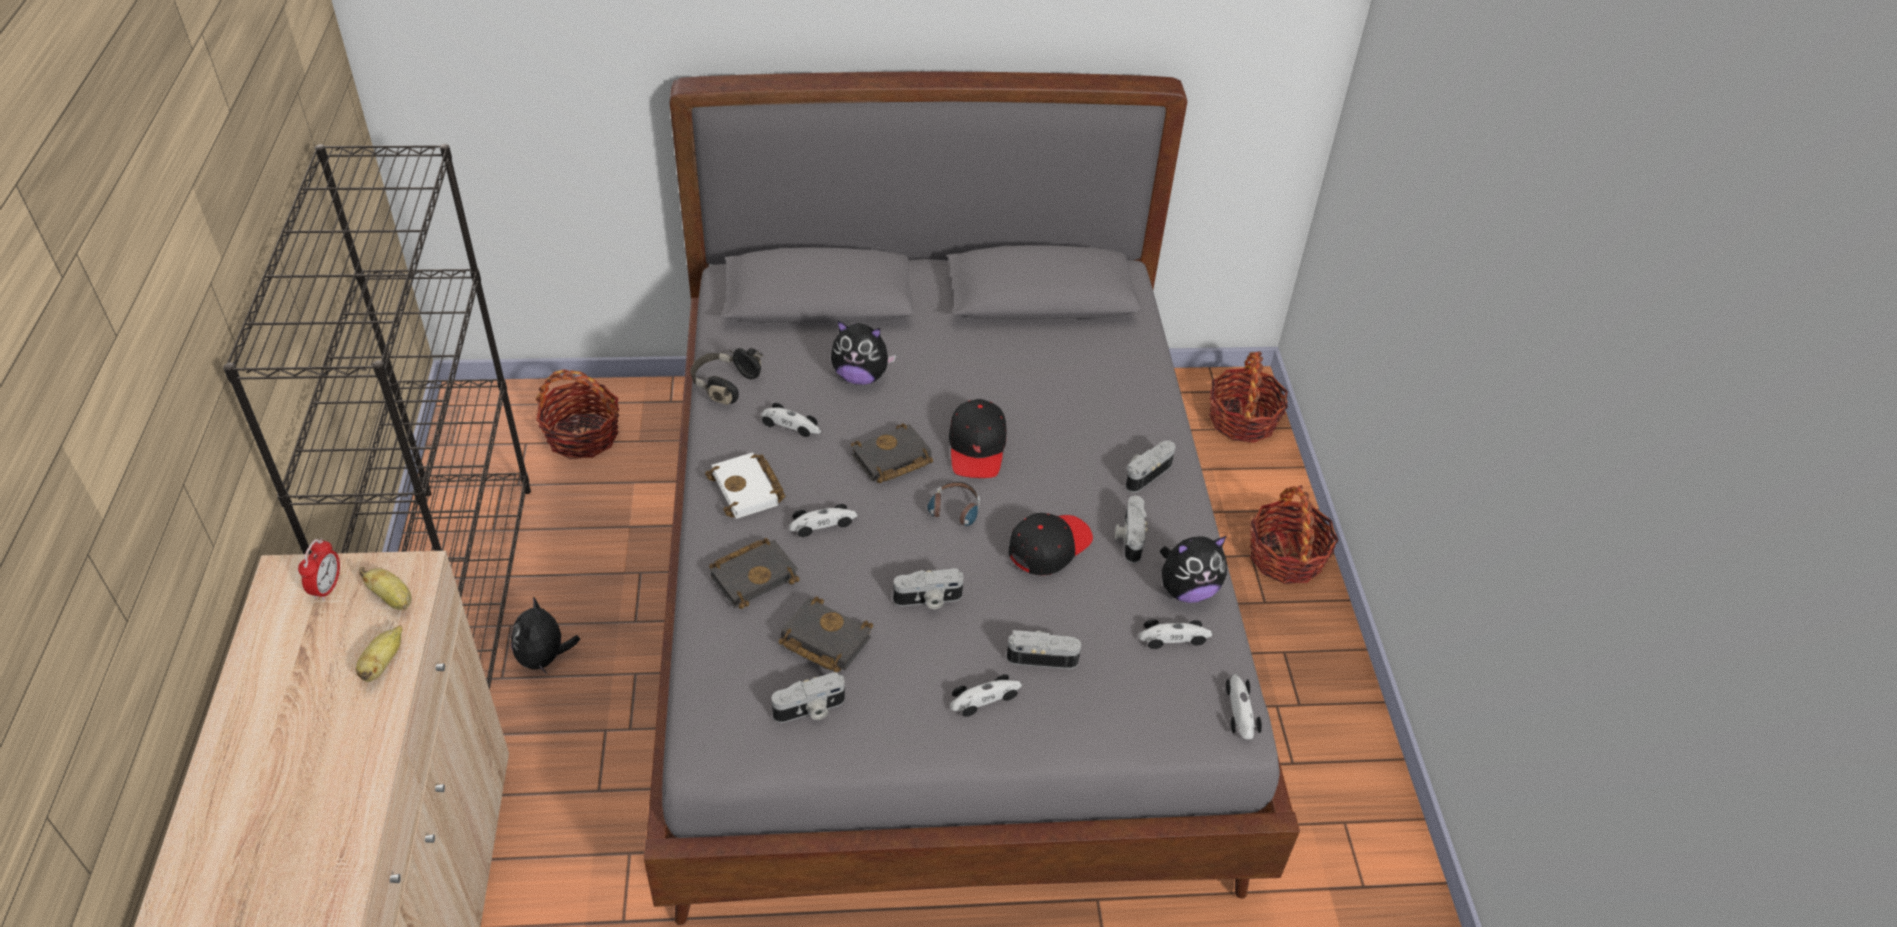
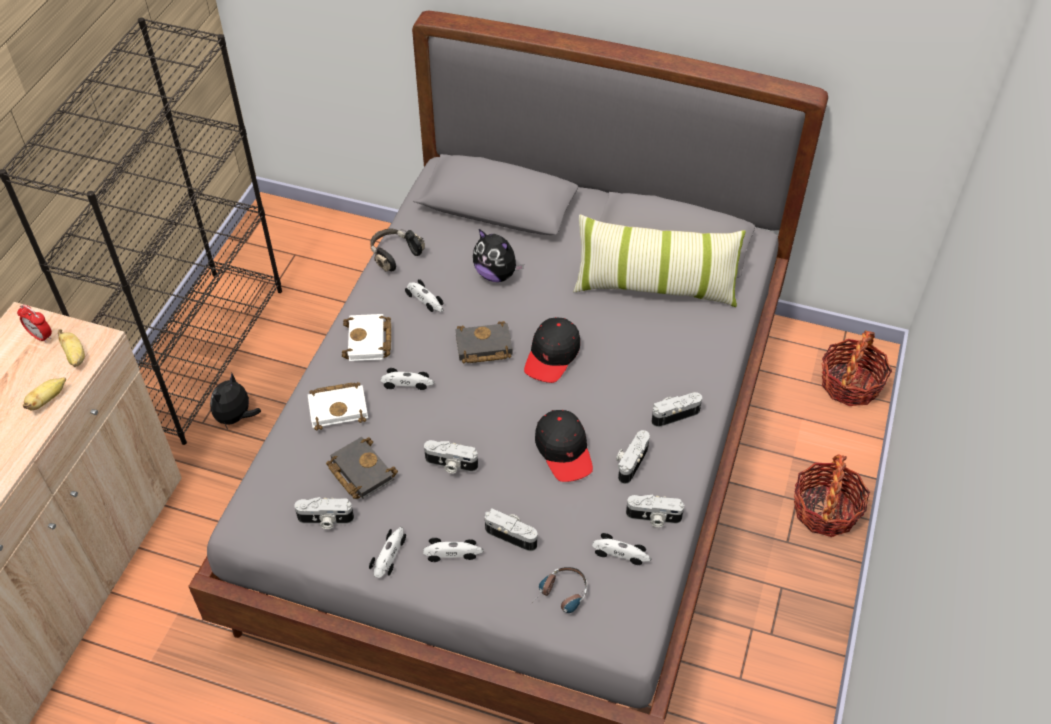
camera: 25 degrees right, 5 degrees up
alarm clock [298,538,340,601] -> alarm clock turned 90 degrees clockwise [17,304,52,343]
basket [536,369,620,459] -> none
black book [709,538,799,609] -> white book [308,382,368,430]
headphones [926,482,980,530] -> headphones moved to [528,567,587,613]
black cap [1009,513,1093,575] -> black cap turned 90 degrees clockwise [535,410,593,482]
plush toy [1160,536,1227,603] -> camera [626,494,684,527]
toy car [1226,674,1262,739] -> toy car moved to [369,527,406,578]
none -> pillow [573,214,746,307]

